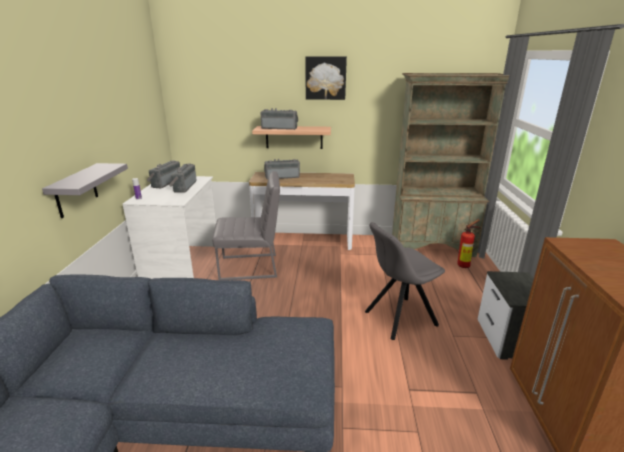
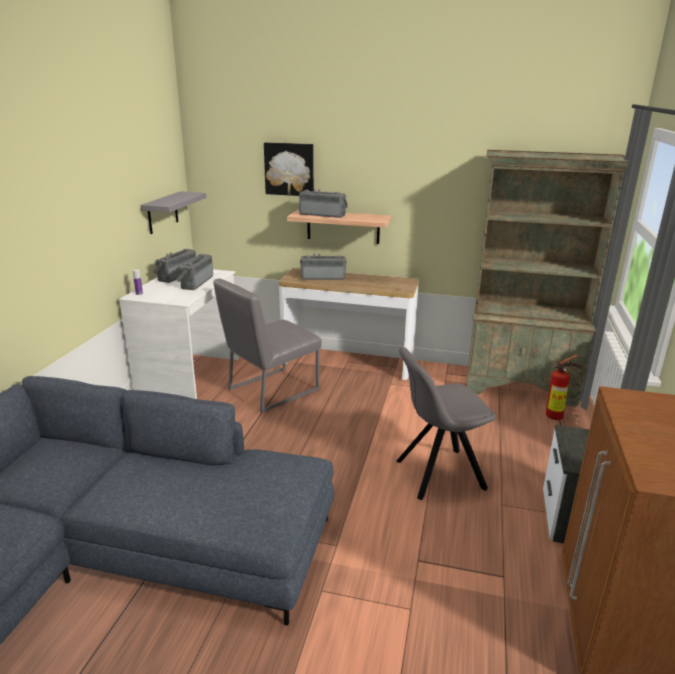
camera: 10 degrees right, 0 degrees up
grey shelf [42,163,128,218] -> grey shelf moved to [140,191,206,234]
grey chair [212,171,280,280] -> grey chair turned 135 degrees clockwise [213,278,322,413]
picture [305,56,347,100] -> picture moved to [264,142,314,196]

